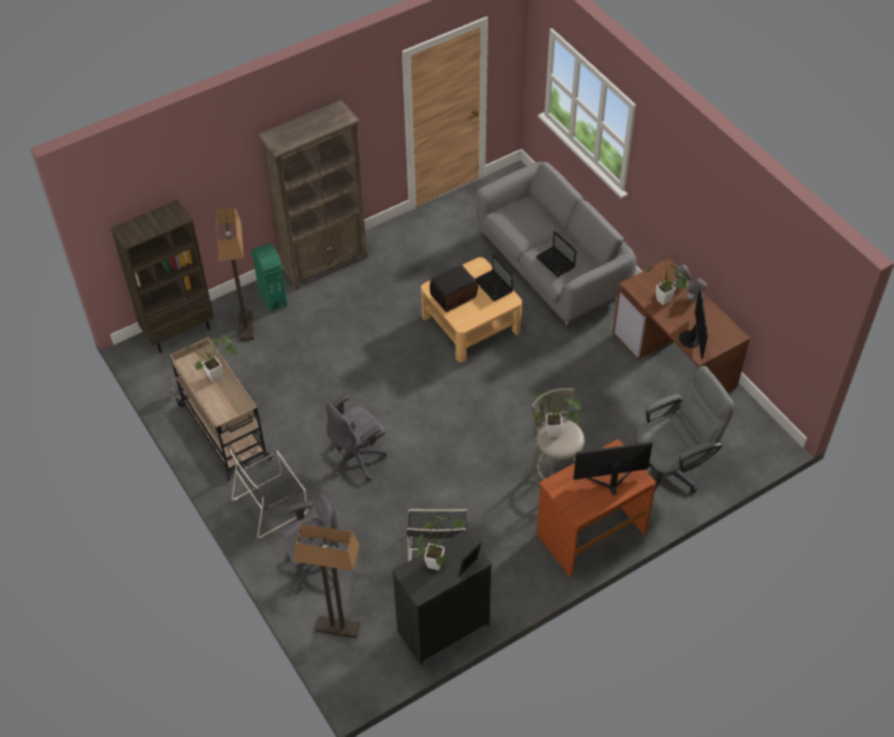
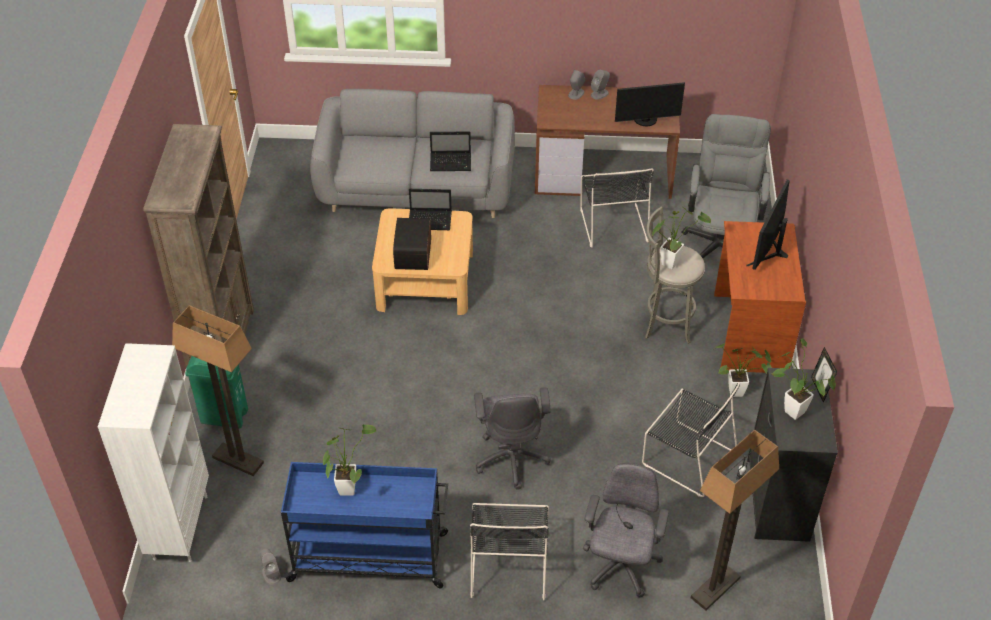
camera: 55 degrees left, 5 degrees down
brown bookcase [111,200,214,353] -> white bookcase [98,343,209,562]
beige cart [170,337,272,481] -> blue cart [281,462,448,589]
potted plant [647,253,688,306] -> potted plant moved to [715,343,772,397]
monitor [679,288,708,359] -> monitor turned 135 degrees clockwise [615,82,685,126]
none -> black chair [580,168,654,248]

